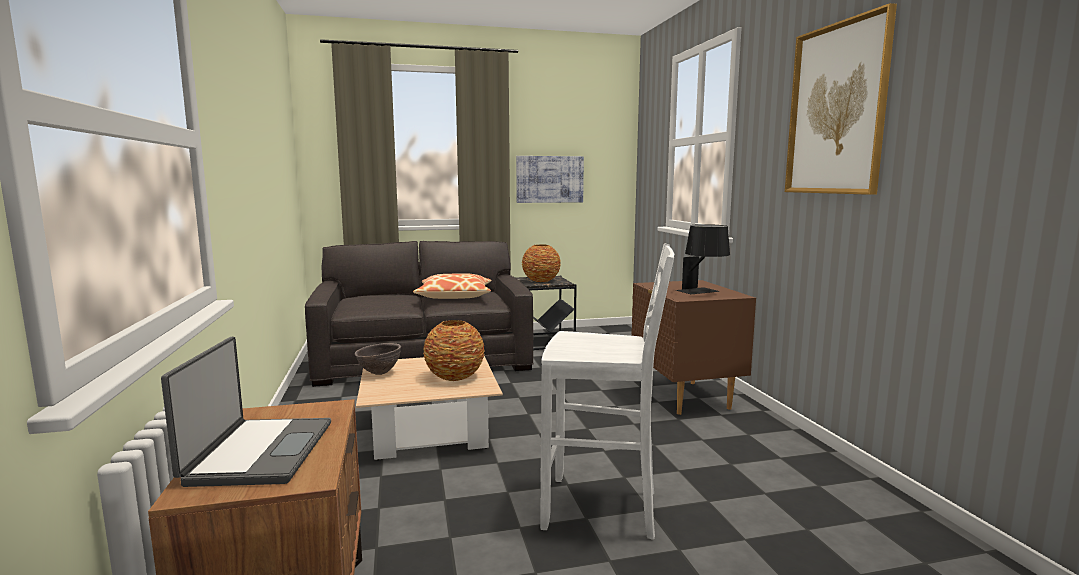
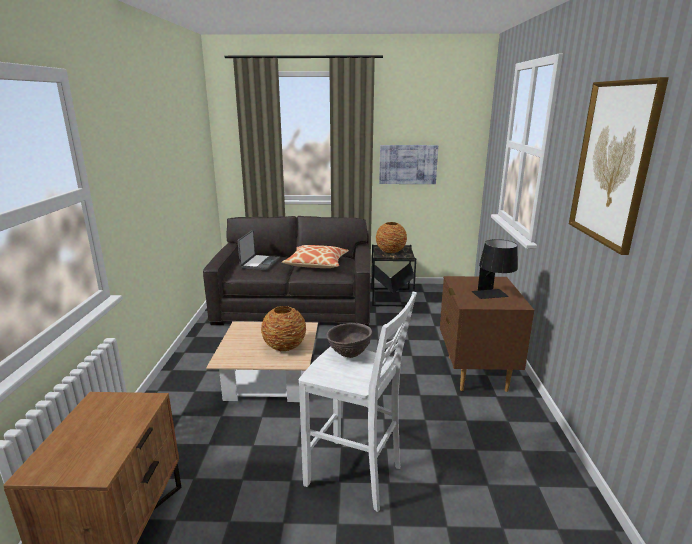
camera: 15 degrees right, 10 degrees up
laptop [161,337,331,487] -> laptop moved to [238,230,280,270]
brown bowl [355,343,401,375] -> brown bowl moved to [327,323,372,358]

